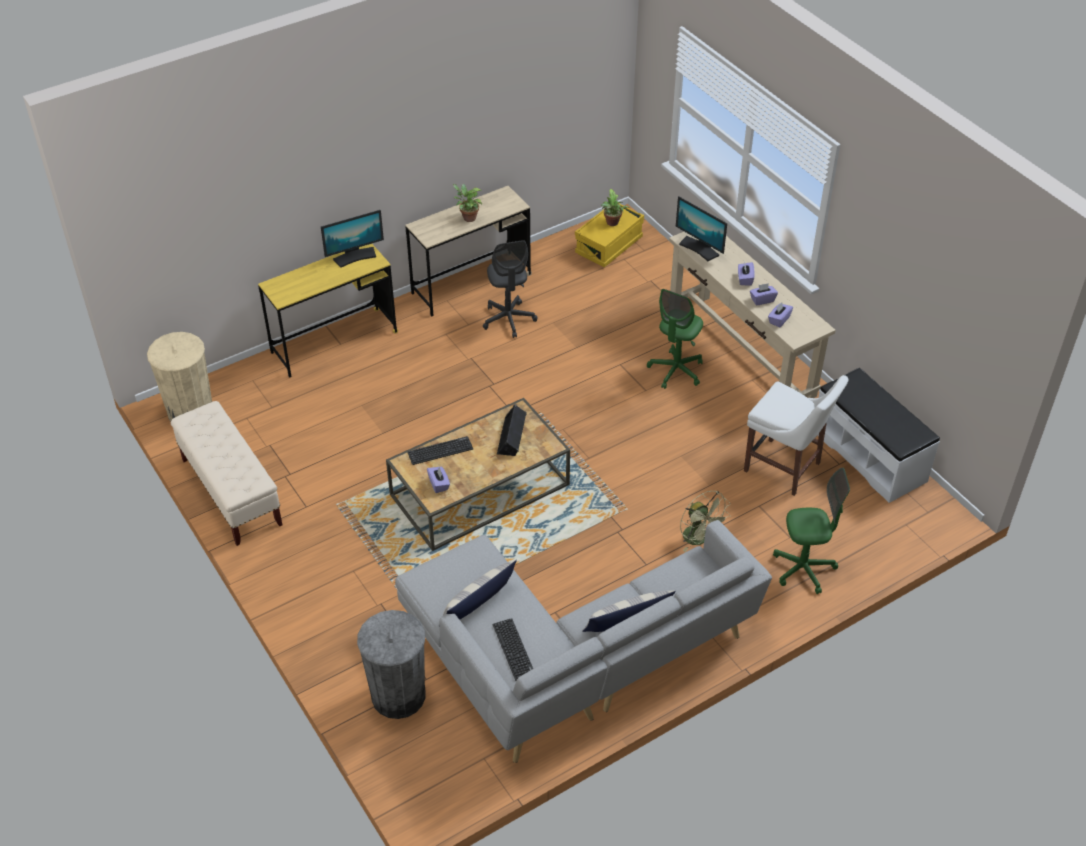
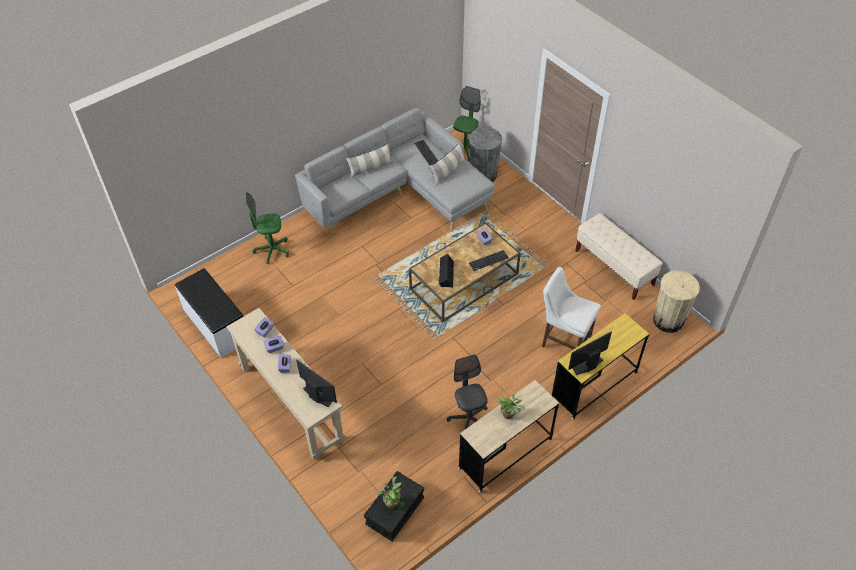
camera: 175 degrees right, 5 degrees up
yellow storage box [575,204,644,267] -> black storage box [364,471,424,541]
green office chair [647,289,703,389] -> green office chair moved to [453,86,481,161]
green fan [680,490,731,552] -> none
white chair [744,375,849,496] -> white chair moved to [542,267,601,350]

